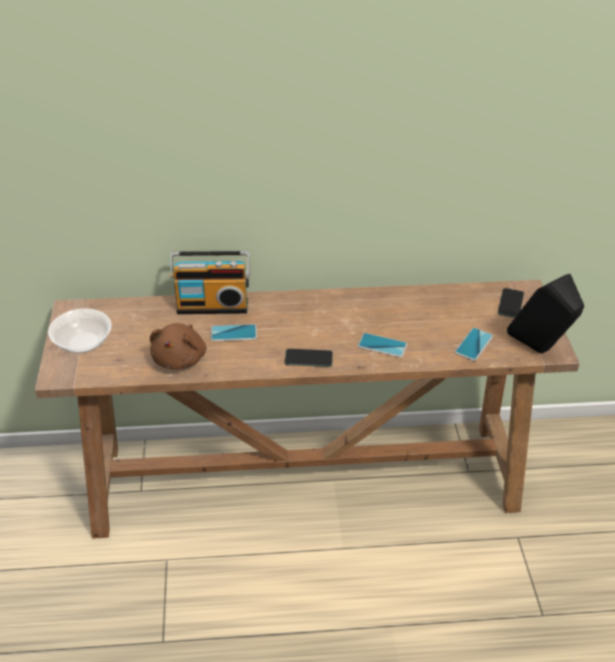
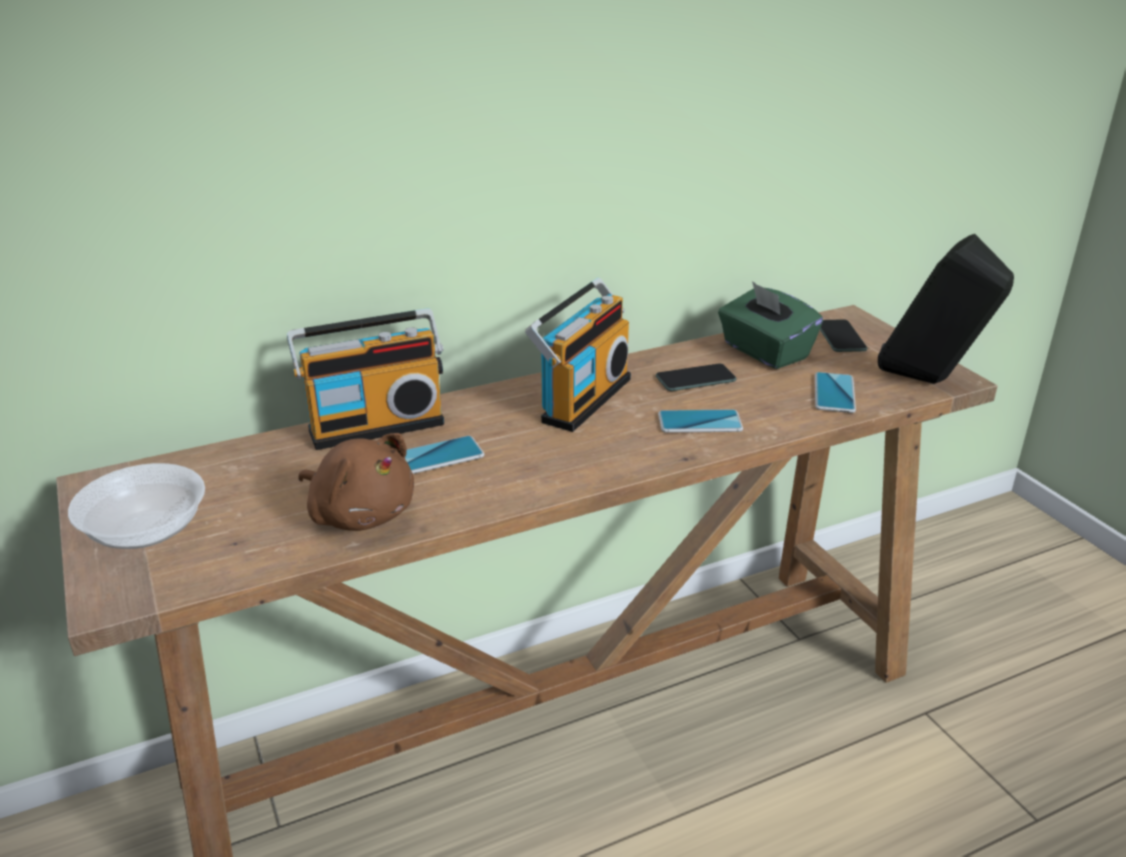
camera: 20 degrees left, 10 degrees down
brown plush toy [150,323,206,370] -> brown plush toy turned 45 degrees counterclockwise [299,433,414,531]
phone [285,349,333,367] -> phone moved to [656,364,736,391]
none -> radio [525,278,631,432]
none -> green tissue box [718,281,823,369]

